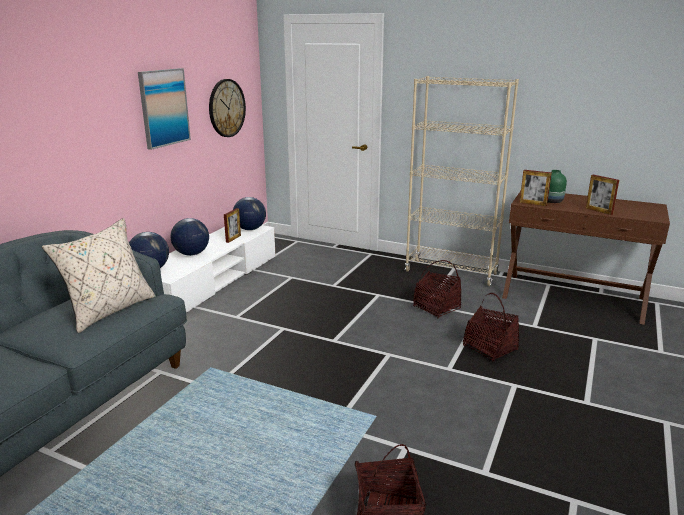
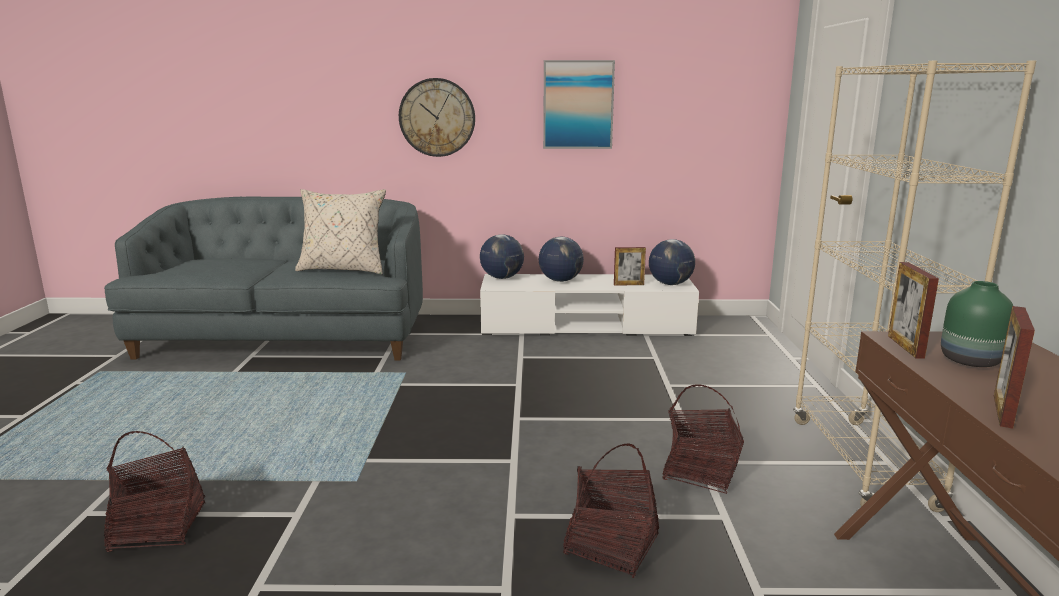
camera: 65 degrees right, 5 degrees down
wall clock [209,79,246,137] -> wall clock moved to [399,78,475,157]

